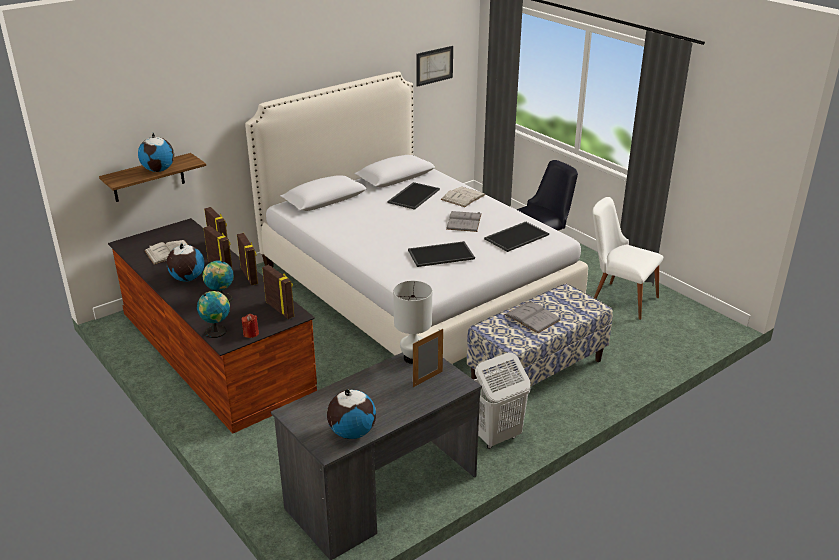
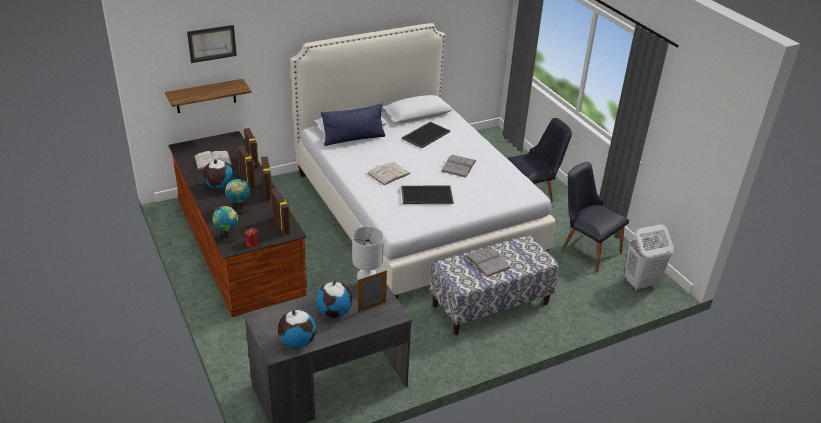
camera: 10 degrees right, 5 degrees up
globe [138,133,174,172] -> globe moved to [316,280,353,318]
picture [416,46,453,87] -> picture moved to [187,25,237,63]
white book [441,187,486,207] -> white book moved to [367,162,410,185]
white laundry basket [474,352,530,449] -> white laundry basket moved to [625,224,674,291]
tray [484,222,549,252] -> none
white chair [592,197,663,320] -> black chair [561,162,629,272]
none -> blue pillow [321,103,385,146]

